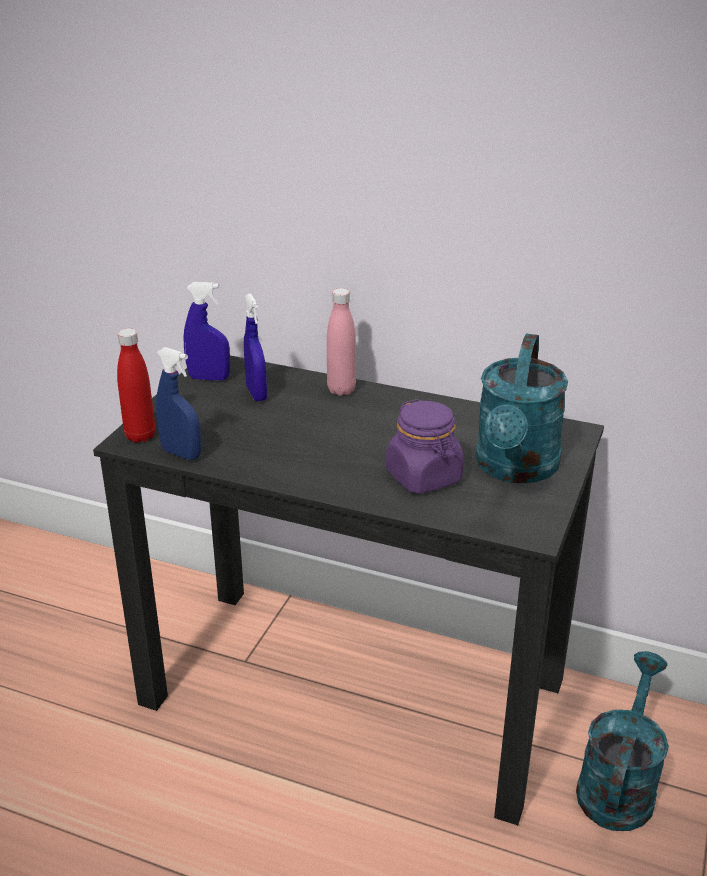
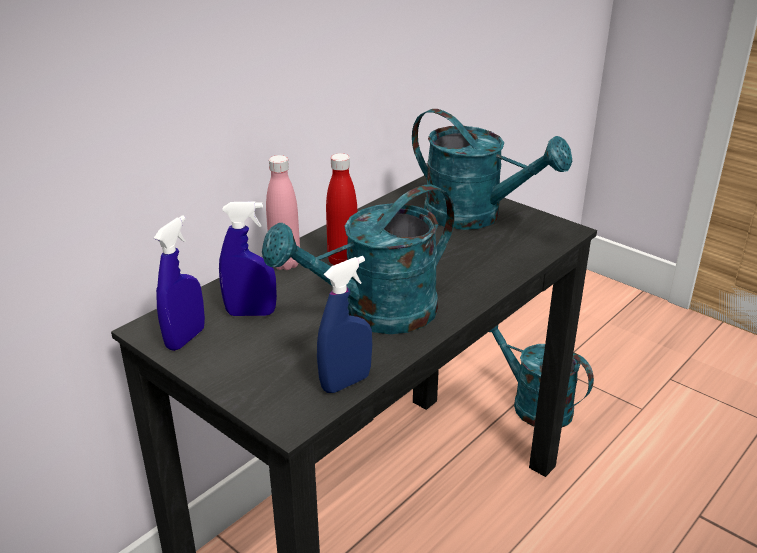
camera: 70 degrees left, 0 degrees up
red bottle [117,328,155,443] -> red bottle moved to [326,153,357,266]
purple jar [386,399,464,494] -> none
none -> turquoise watering can [262,185,455,334]

